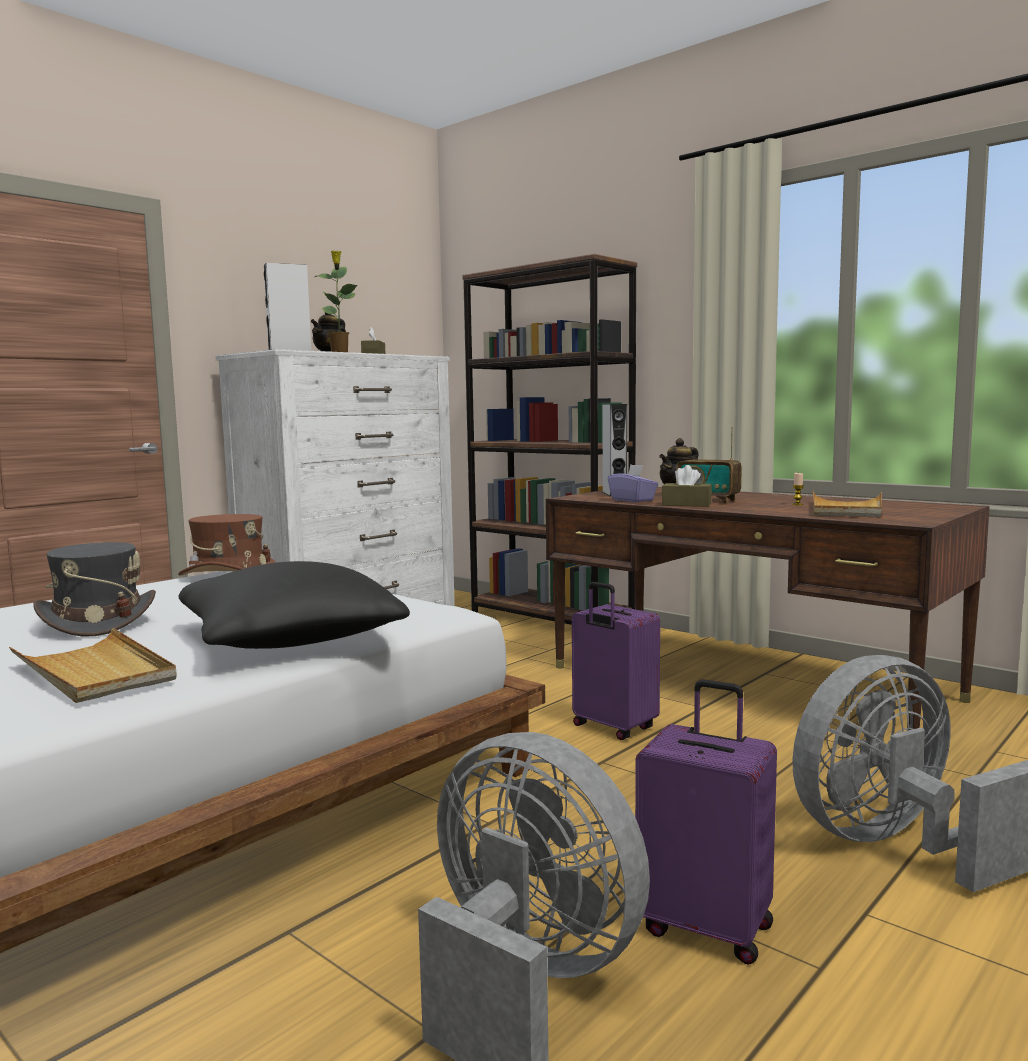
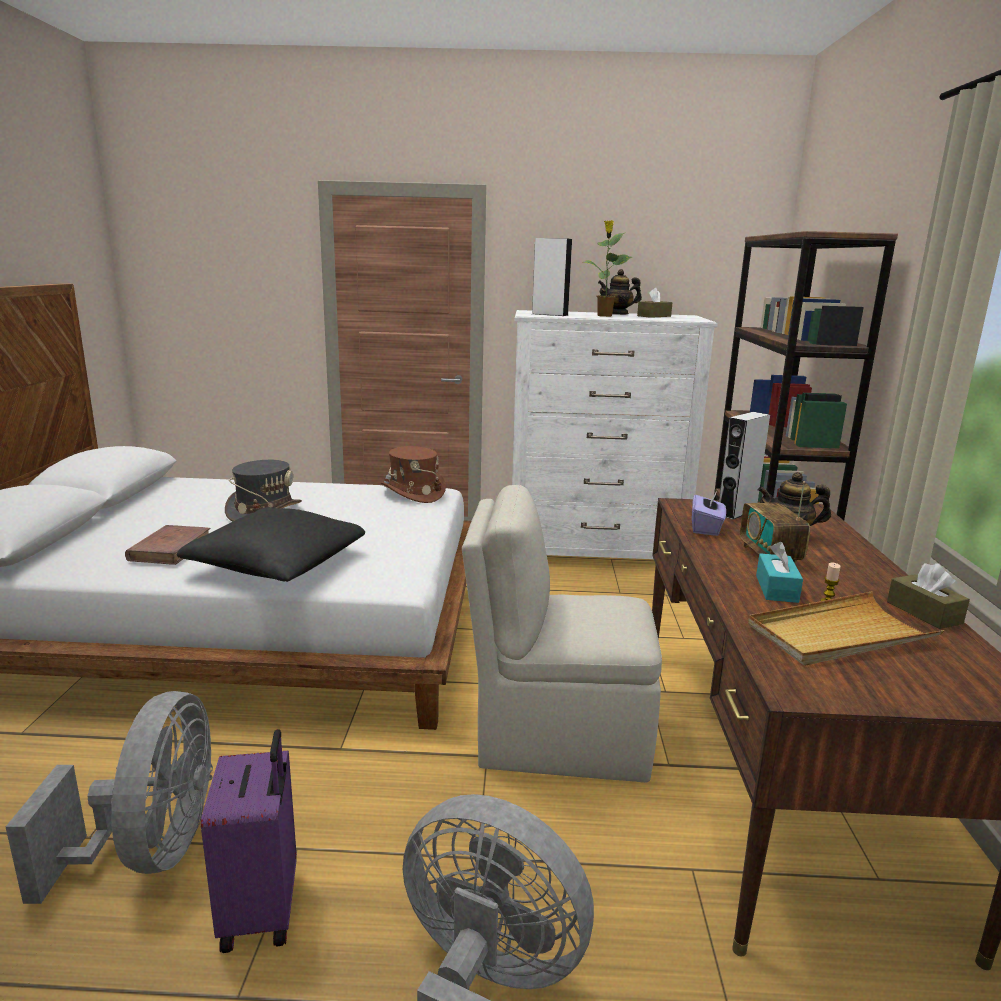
camera: 50 degrees right, 10 degrees up
beige tray [9,628,177,703] -> brown book [125,525,211,565]
purple suitcase [572,582,660,740] -> beige chair [462,485,662,783]
brown tissue box [662,465,712,507] -> brown tissue box moved to [887,563,970,629]
none -> turquoise tissue box [756,542,803,603]

